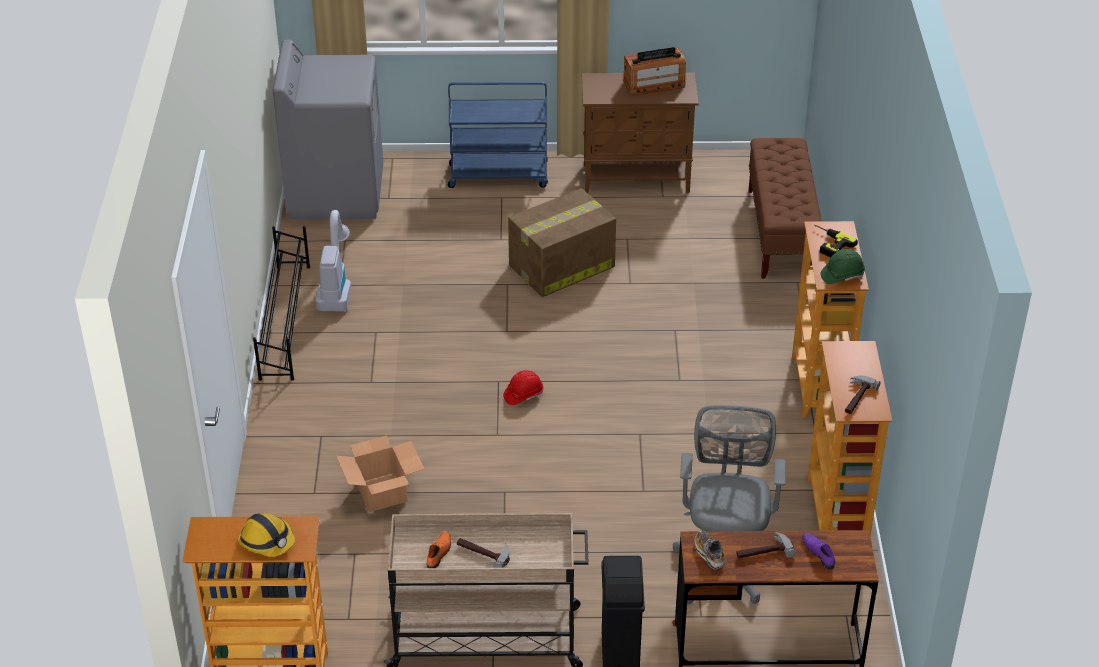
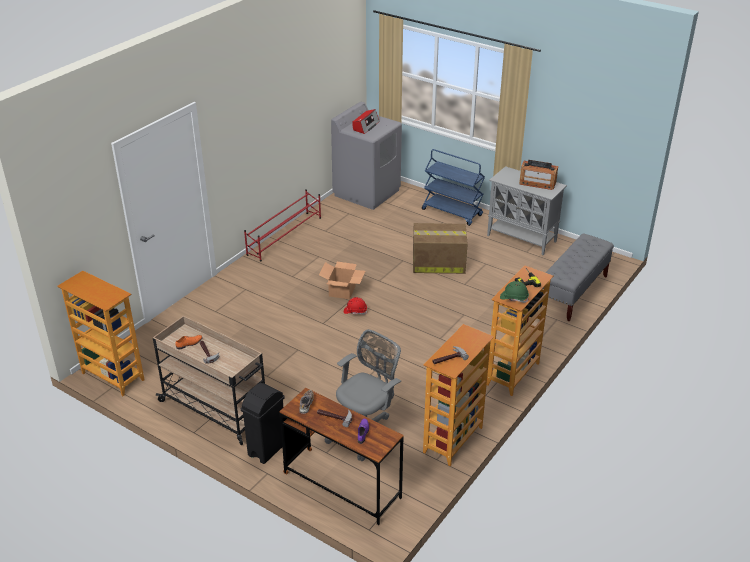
camera: 35 degrees right, 5 degrees down
hard hat [238,513,295,557] -> none
black shoe rack [253,226,310,381] -> red shoe rack [244,189,321,262]
vacuum cleaner [316,210,351,311] -> none
cardboard box [336,436,424,512] -> cardboard box moved to [319,262,365,299]
brown cabinet [582,72,699,193] -> grey cabinet [487,166,567,255]
brown bench [748,138,822,279] -> grey bench [543,233,614,321]
none -> radio [352,109,380,134]

